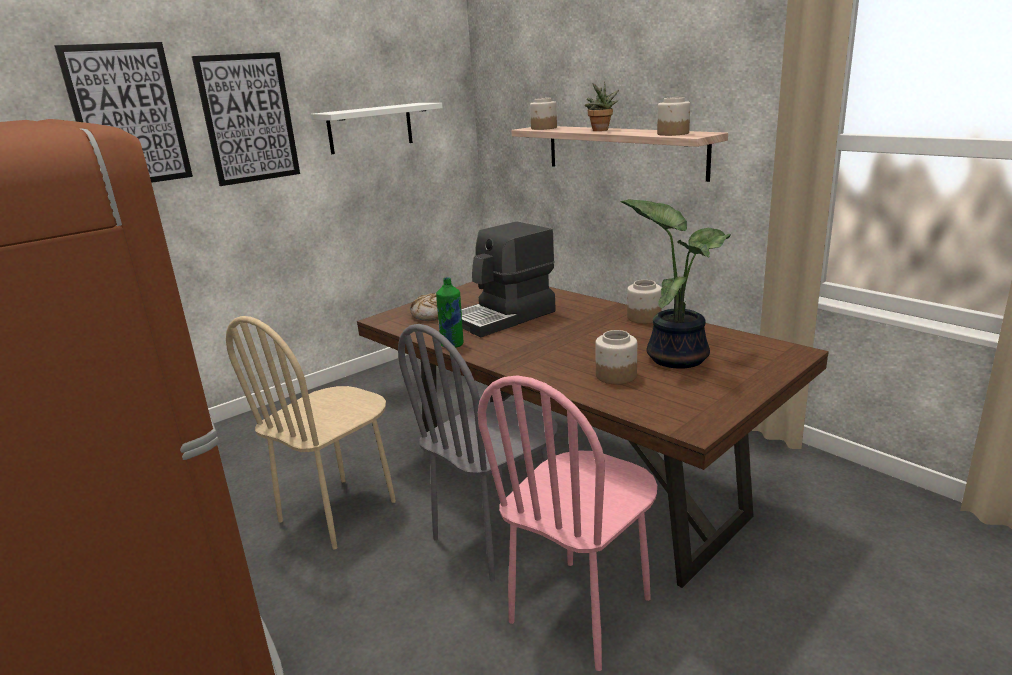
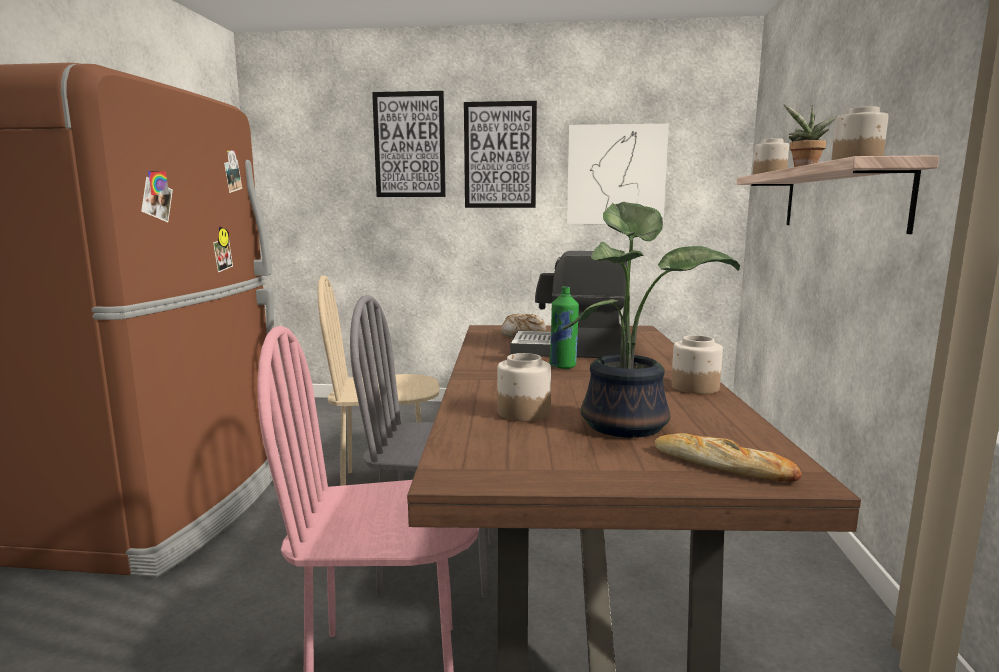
camera: 45 degrees right, 10 degrees down
white shelf [311,103,443,154] -> picture [567,123,669,224]
green bottle [436,277,463,348] -> green bottle moved to [549,286,579,369]
none -> bread [655,433,801,482]

